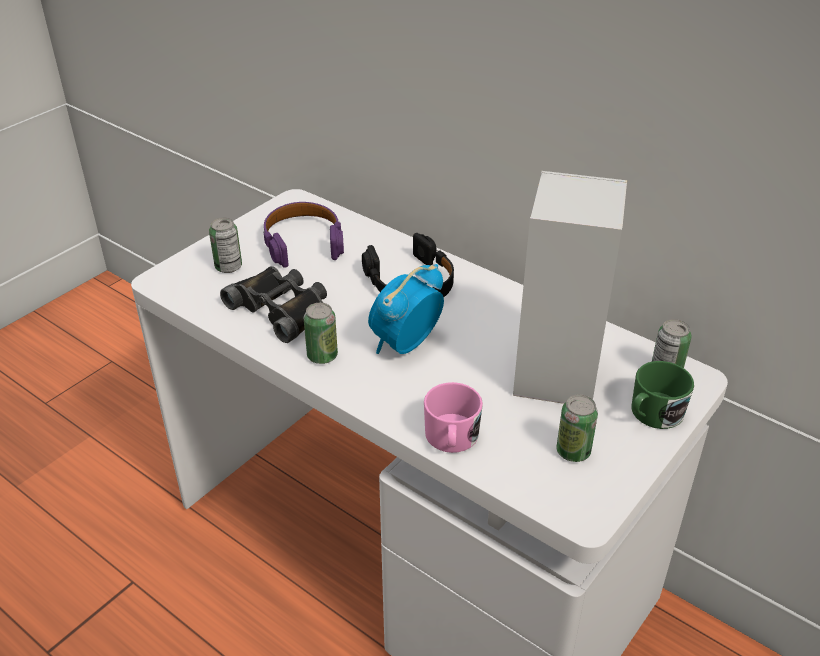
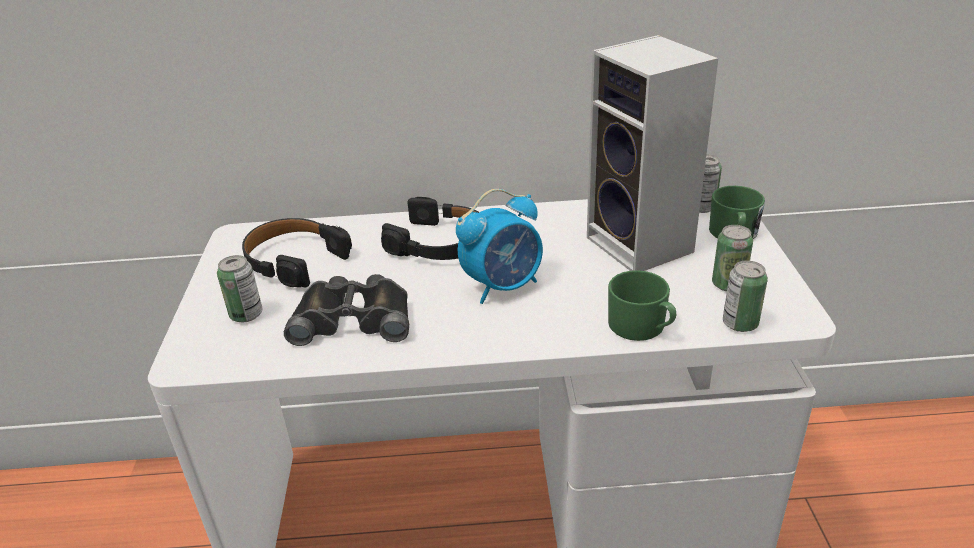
camera: 40 degrees left, 5 degrees down
purple headphones [263,202,344,268] -> black headphones [242,218,352,287]
can [304,303,338,364] -> can moved to [723,260,768,332]
alarm clock [368,264,444,354] -> alarm clock turned 120 degrees counterclockwise [456,189,543,304]
pink mug [424,382,483,453] -> green mug [608,270,676,341]

